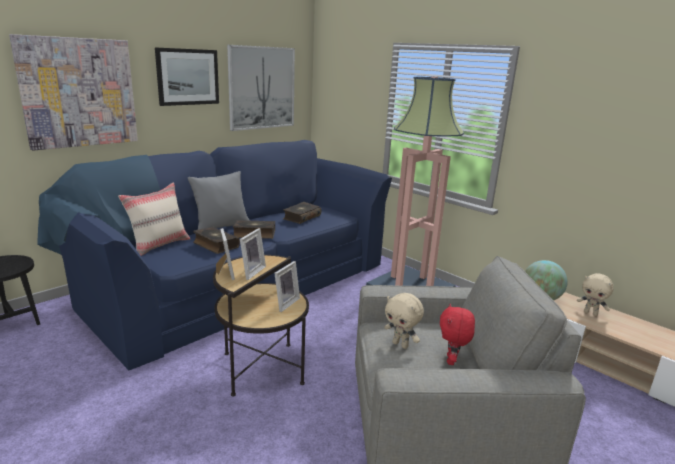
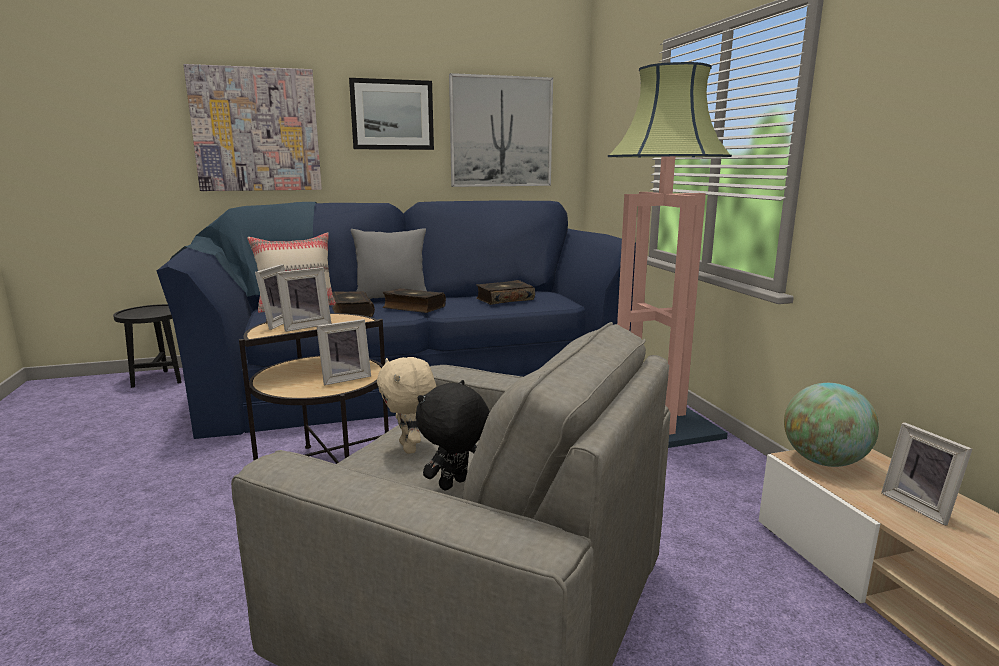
camera: 30 degrees right, 5 degrees down
red plush toy [440,303,475,365] -> black plush toy [416,380,490,491]
beige plush toy [577,273,614,316] -> picture frame [881,422,972,526]

